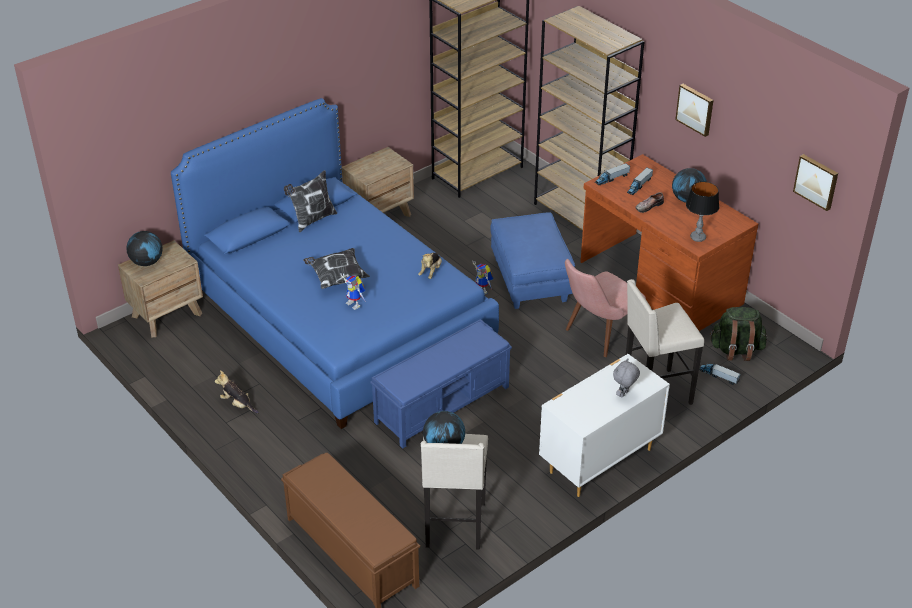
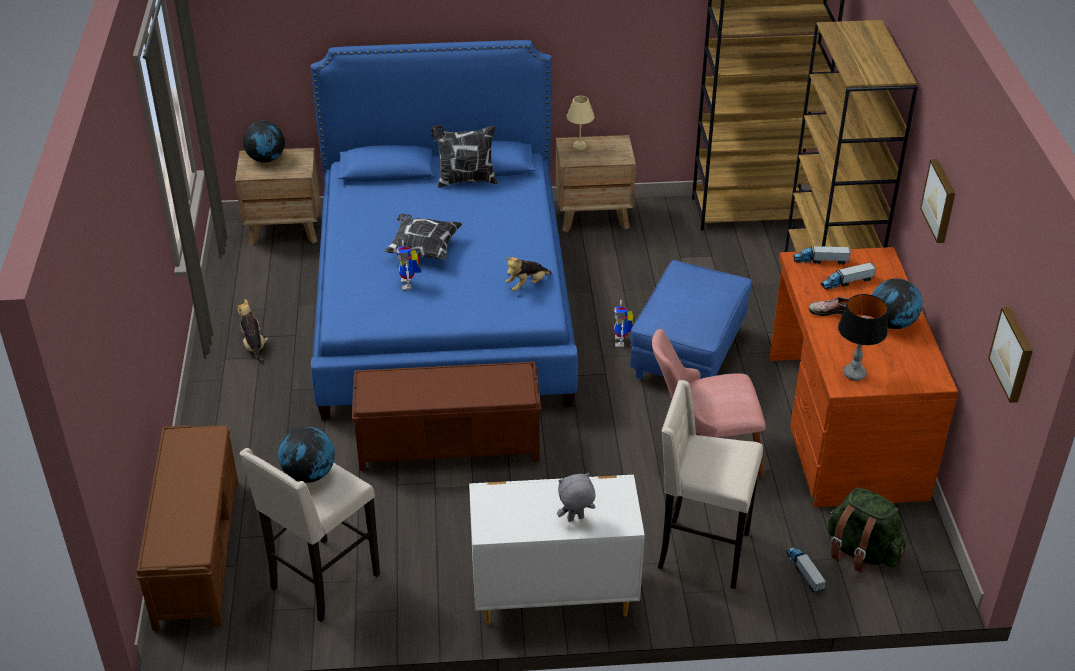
camera: 35 degrees right, 0 degrees up
blue bench [370,319,512,449] -> brown bench [352,362,541,471]
none -> beige table lamp [567,96,595,150]

